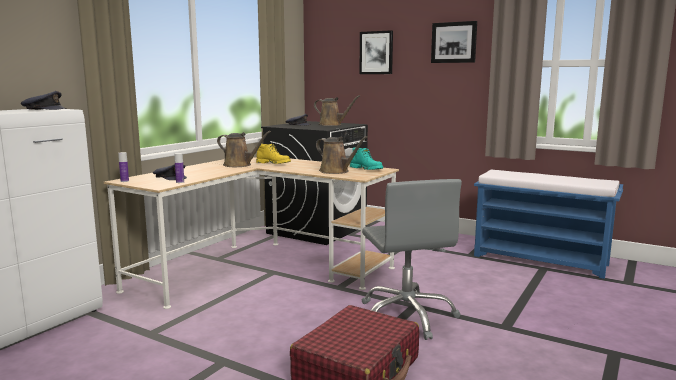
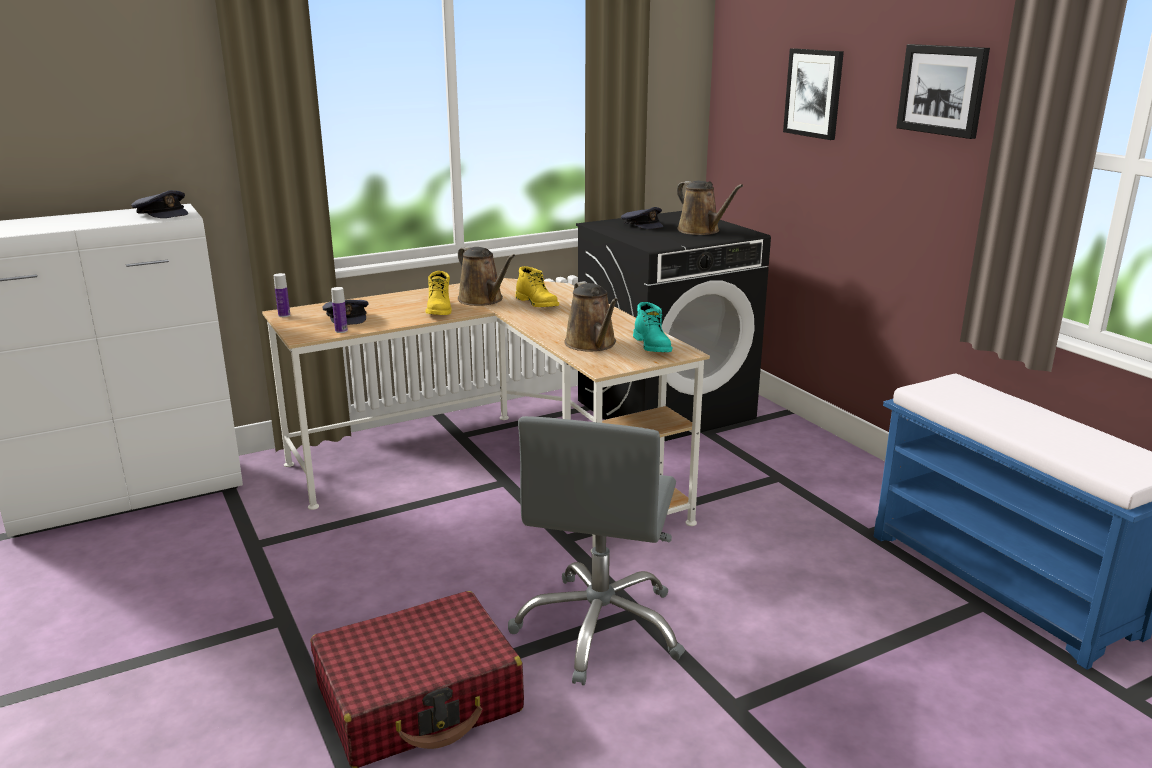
camera: 30 degrees right, 10 degrees up
none -> yellow boot [426,271,452,315]

